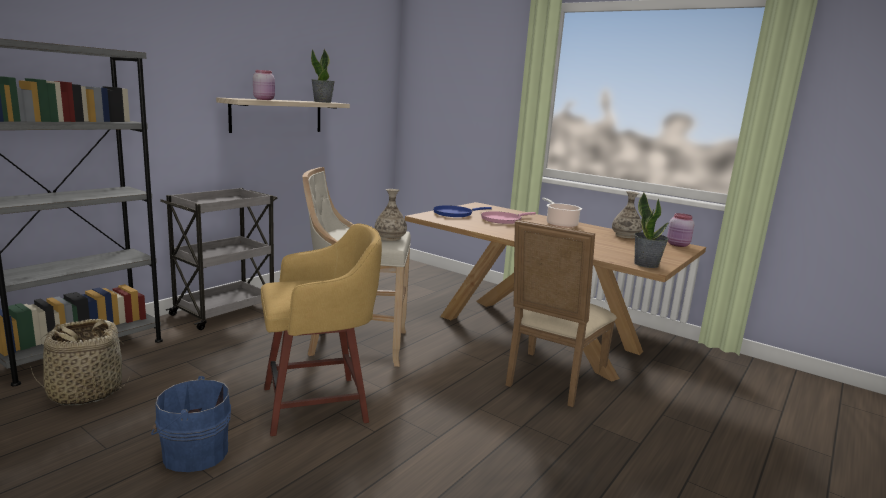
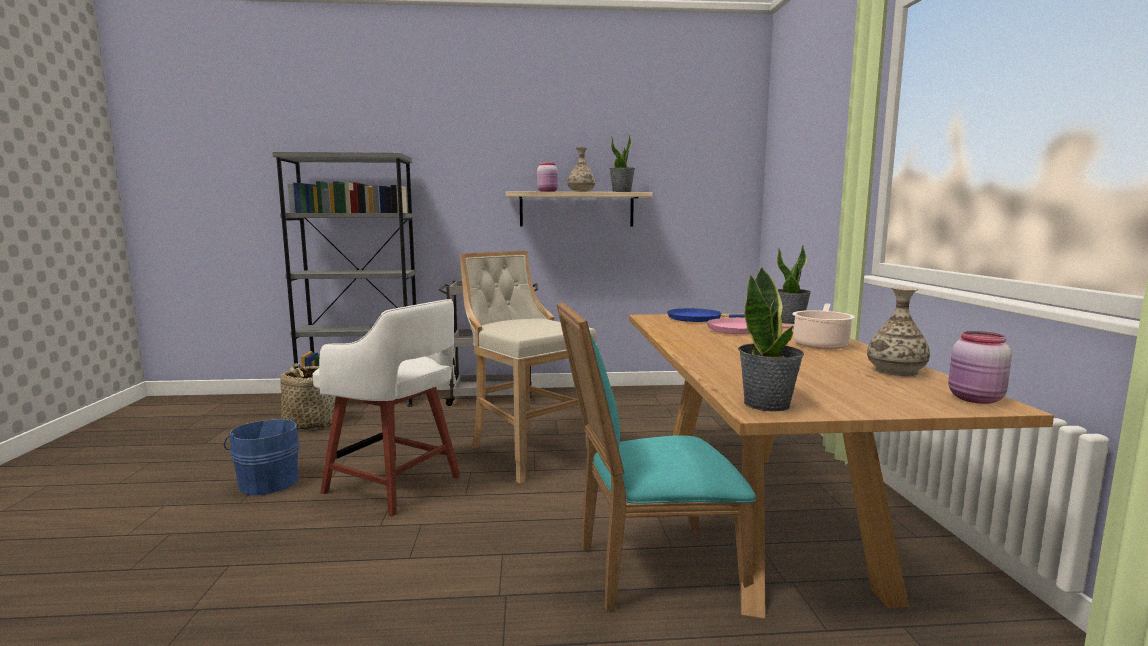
camera: 50 degrees right, 5 degrees down
yellow stool [261,223,382,436] -> white stool [313,299,461,516]
vase [375,189,407,241] -> vase moved to [567,147,595,192]
beige chair [506,220,617,407] -> turquoise chair [556,302,756,611]
none -> potted plant [777,245,811,324]

